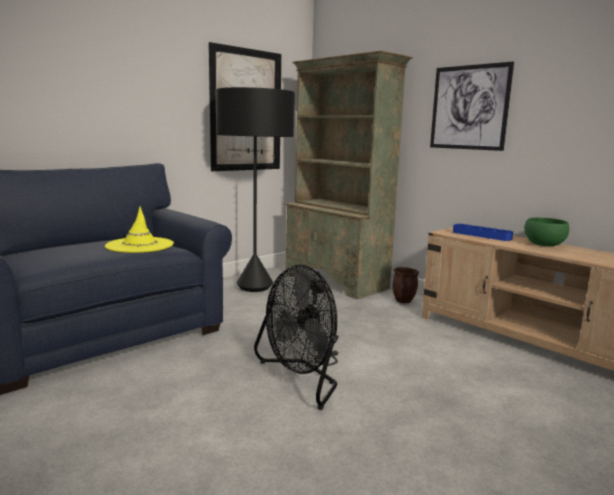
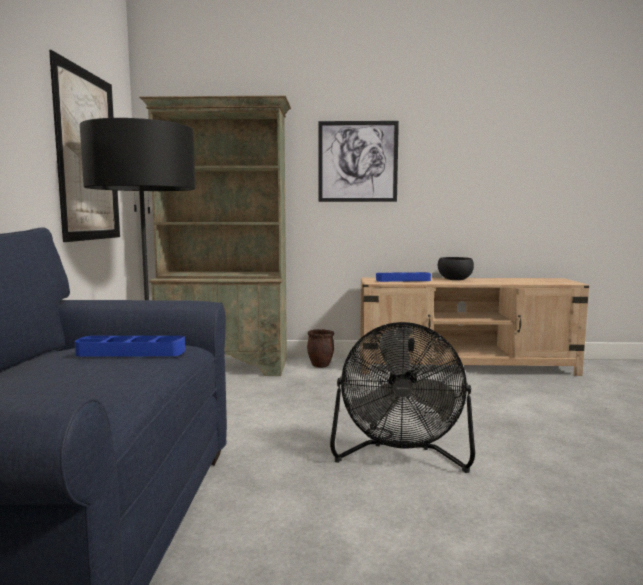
camera: 45 degrees left, 5 degrees down
yellow hat [105,206,174,253] -> blue tray [75,336,185,356]
green bowl [524,217,569,247] -> black bowl [438,257,474,280]

